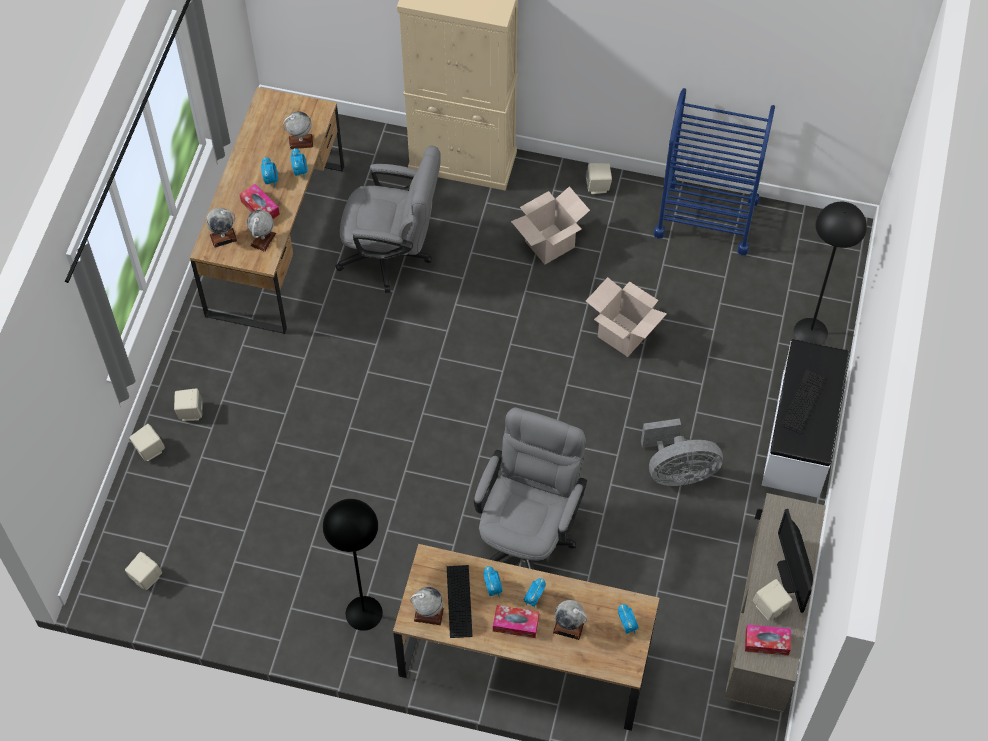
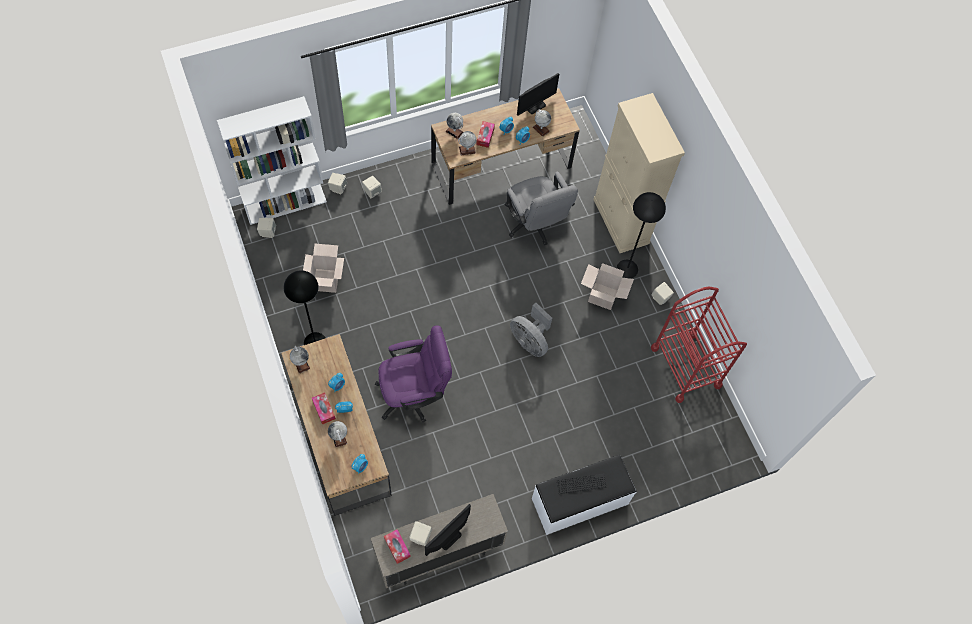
camera: 50 degrees right, 5 degrees up
keyboard [447,565,473,638] -> none
grey office chair [474,407,587,570] -> purple office chair [374,325,452,422]
cardboard box [586,277,667,357] -> cardboard box moved to [303,244,344,293]
grey fan [641,418,723,486] -> grey fan moved to [510,303,552,357]
blue cart [654,88,775,255] -> red cart [651,287,747,403]
black floor lamp [794,202,867,345] -> black floor lamp moved to [617,192,666,279]
none -> white bookcase [217,96,327,225]
none -> monitor [517,73,559,116]

